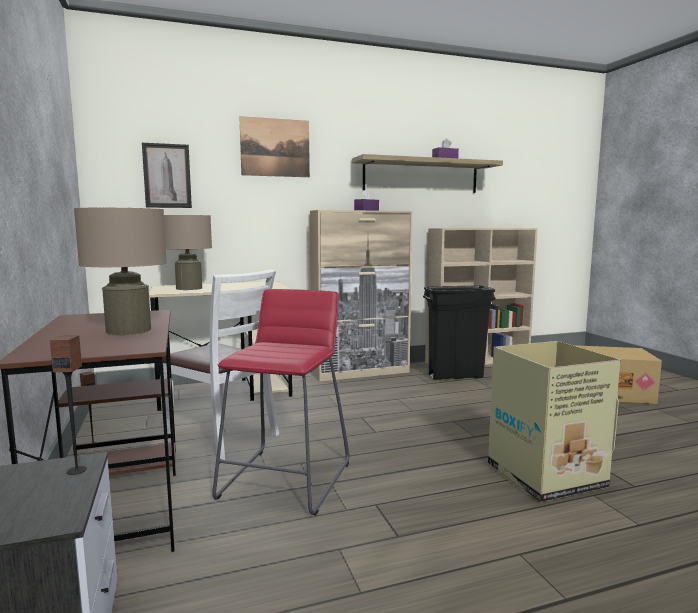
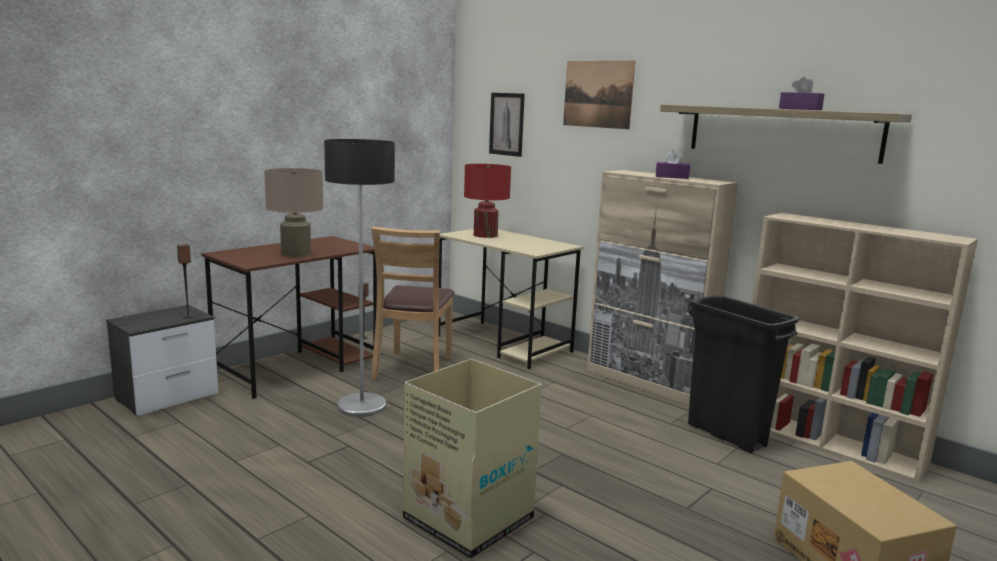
camera: 60 degrees right, 5 degrees up
white chair [163,269,279,460] -> brown chair [371,226,454,380]
beige table lamp [164,215,212,290] -> red table lamp [464,164,511,238]
red stool [212,289,349,516] -> floor lamp [324,139,395,417]

